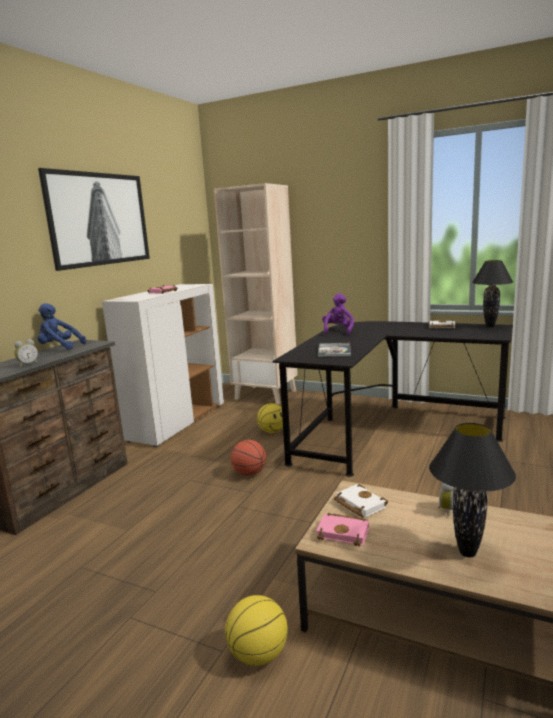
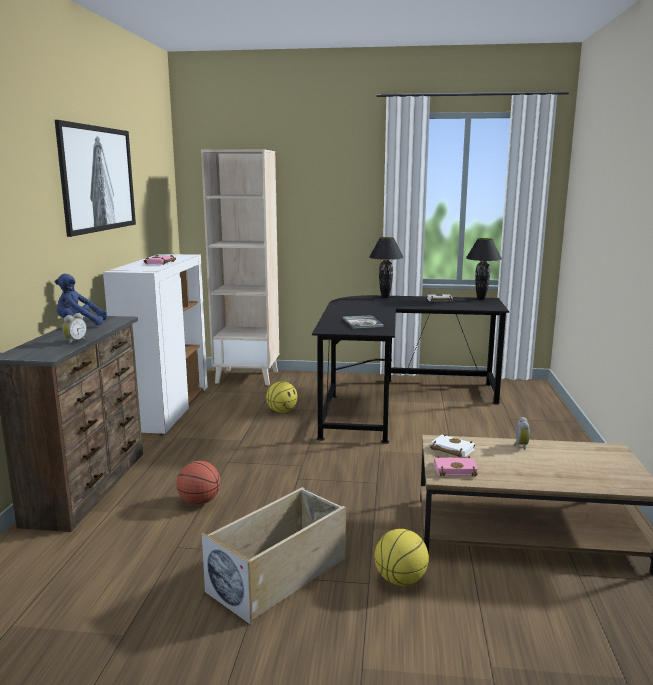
camera: 20 degrees left, 0 degrees up
basketball [231,440,266,476] -> basketball moved to [176,461,221,505]
purple plush toy [322,293,354,335] -> none
black table lamp [429,423,516,557] -> black table lamp moved to [369,237,404,298]
none -> beige storage box [201,487,346,625]

